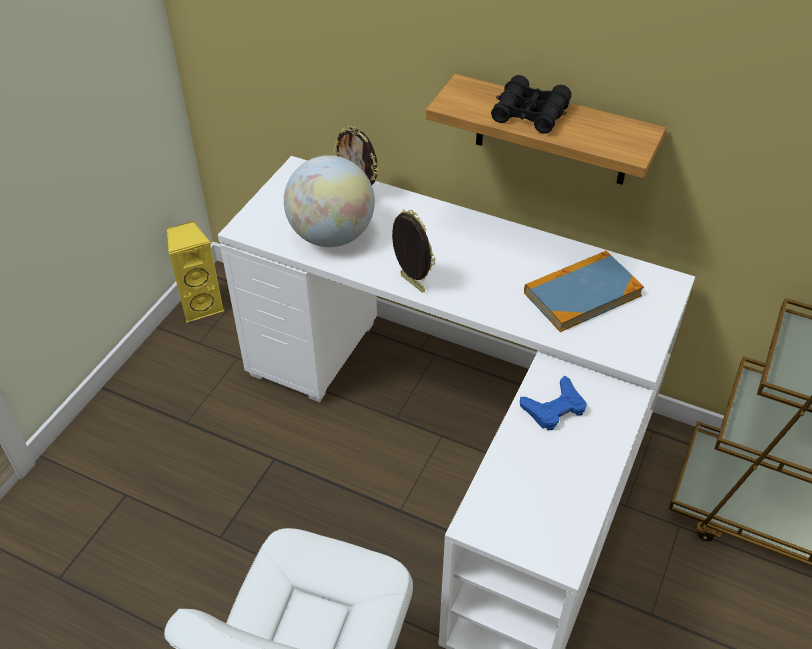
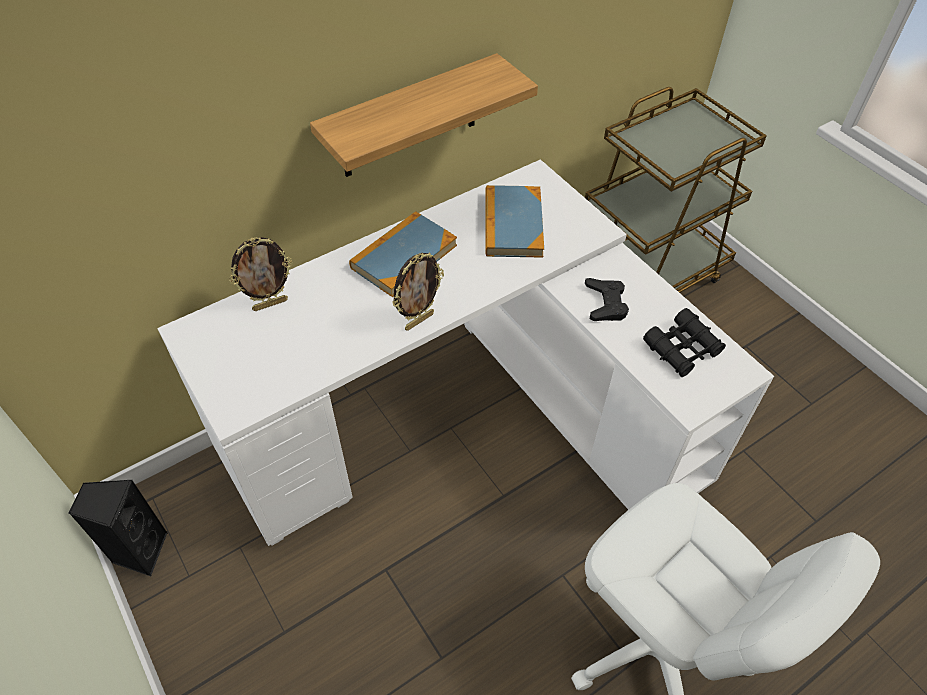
camera: 60 degrees left, 5 degrees up
yellow speaker [167,221,225,323] -> black speaker [68,480,168,576]
globe [284,155,375,247] -> none
picture frame [392,210,435,293] -> picture frame turned 150 degrees clockwise [392,253,444,331]
black binoculars [491,75,571,134] -> black binoculars moved to [643,308,726,377]
blue game controller [520,375,587,430] -> black game controller [585,278,629,321]
none -> book [349,211,457,297]

